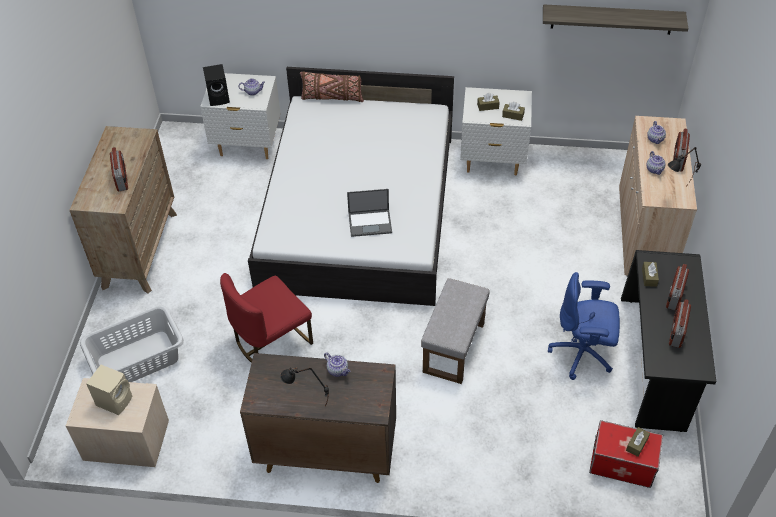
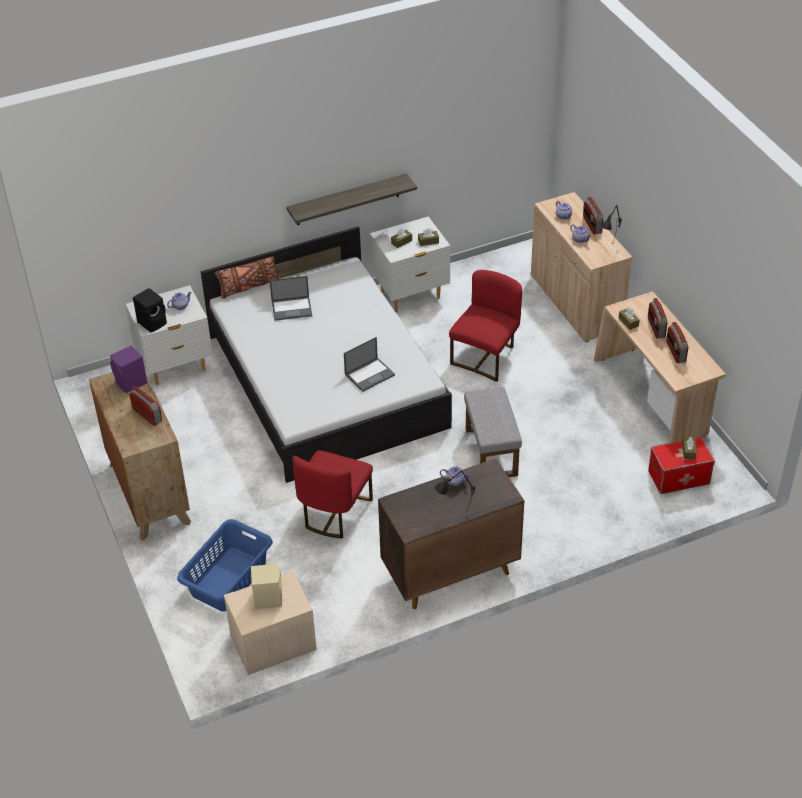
camera: 30 degrees left, 5 degrees down
grey laundry basket [80,305,184,382] -> blue laundry basket [177,519,273,612]
shelf [543,4,688,35] -> shelf moved to [287,173,417,225]
blue office chair [548,272,620,380] -> none
black desk [621,250,716,432] -> beige desk [594,291,726,443]
none -> purple speaker [110,345,147,393]
none -> laptop [270,276,312,321]
none -> red chair [449,270,522,382]

